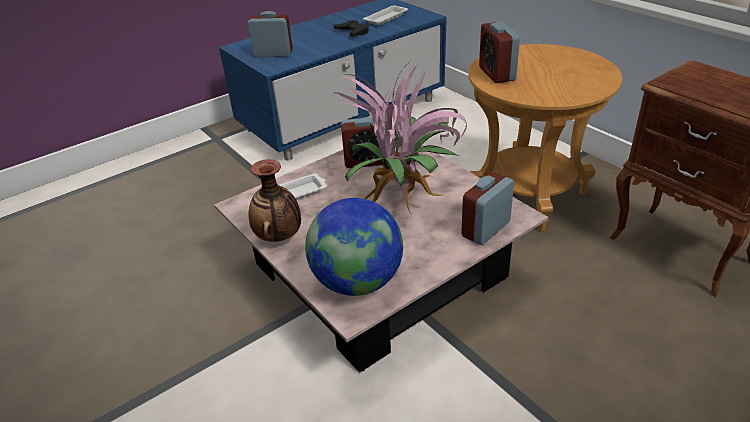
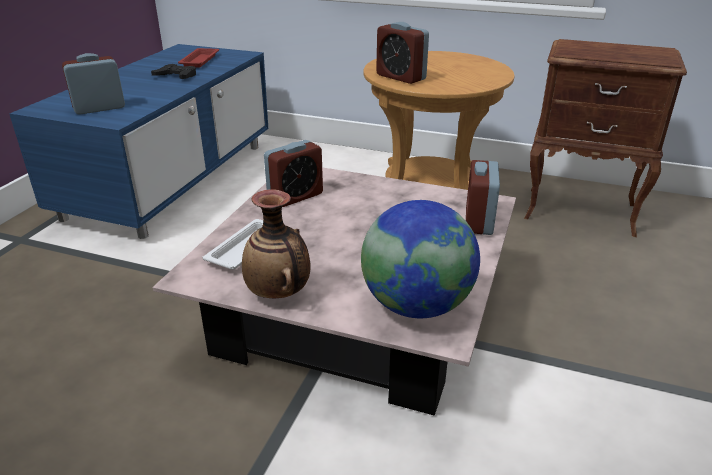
camera: 35 degrees left, 5 degrees down
potted plant [334,66,467,216] -> none
white tray [363,5,408,26] -> red tray [178,48,219,68]

